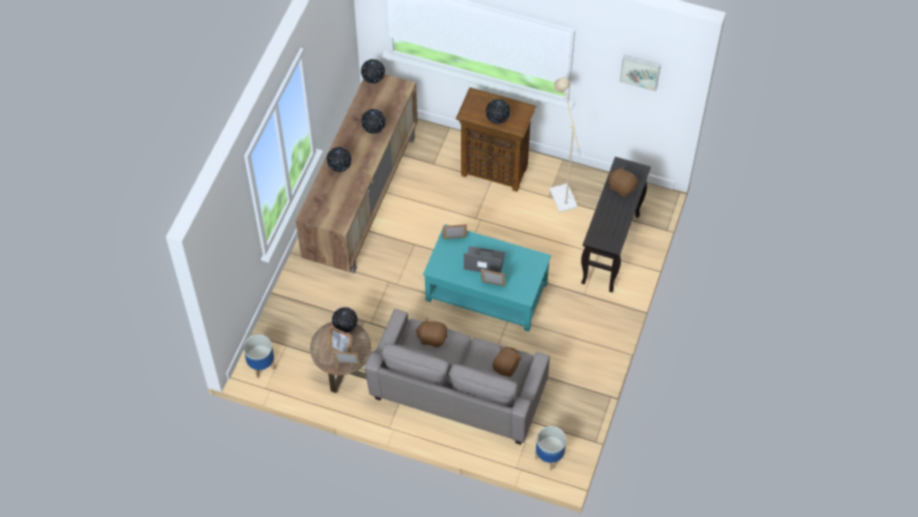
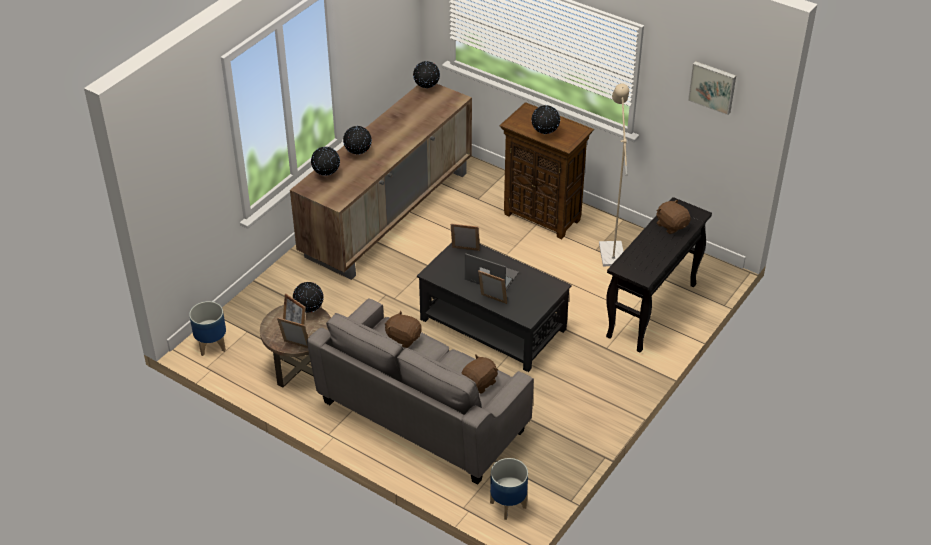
camera: 15 degrees right, 15 degrees down
globe [361,109,386,134] -> globe moved to [311,147,340,176]
turquoise coffee table [423,224,551,332] -> black coffee table [417,242,572,372]

